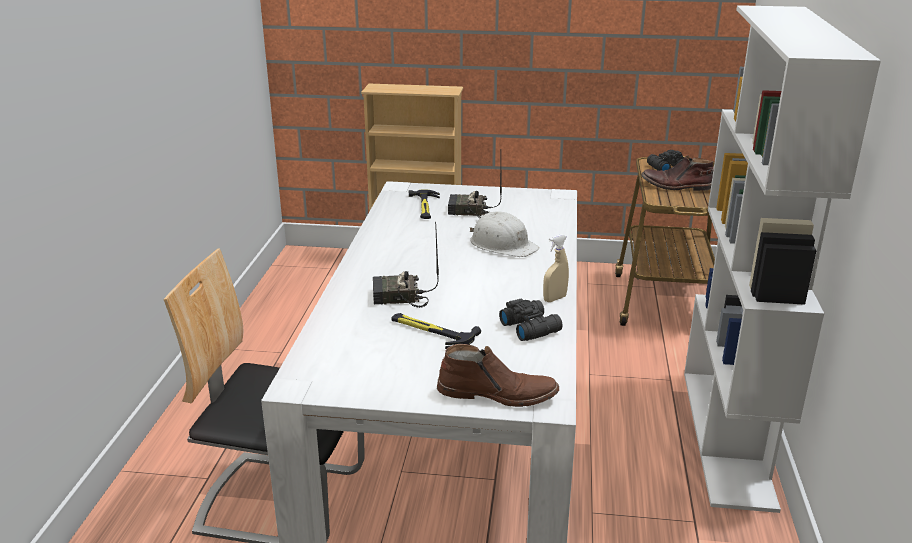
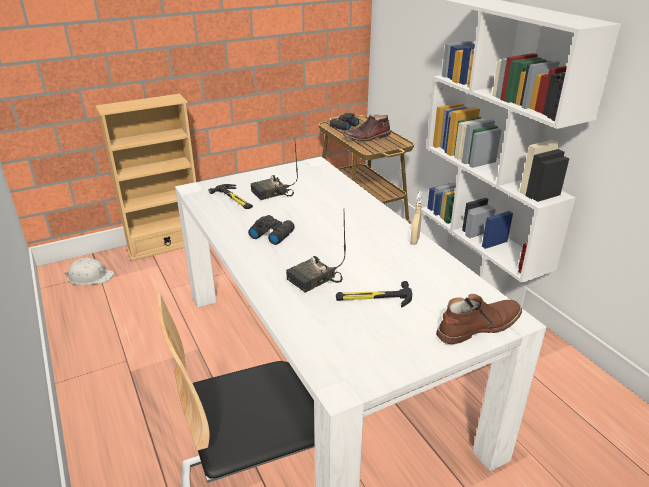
camera: 35 degrees left, 5 degrees up
white hard hat [470,211,539,257] -> white hard hat moved to [65,258,114,285]
black binoculars [499,299,563,341] -> black binoculars moved to [248,215,295,245]

